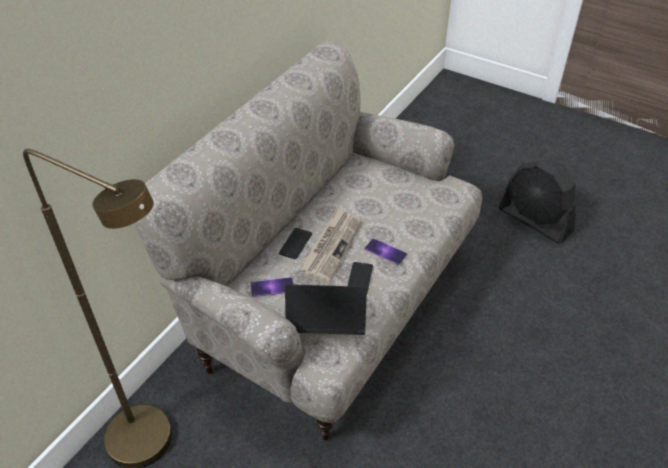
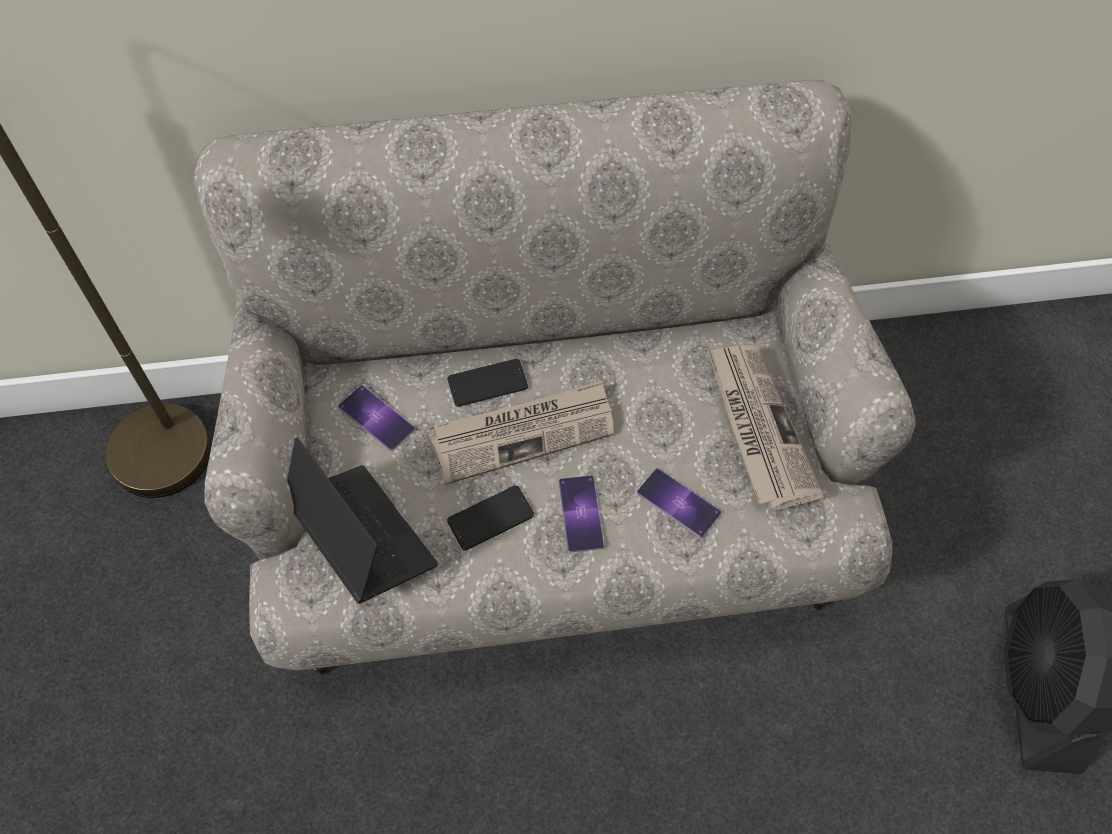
camera: 50 degrees right, 15 degrees up
none -> phone [637,468,721,537]
none -> newspaper [706,345,824,510]

